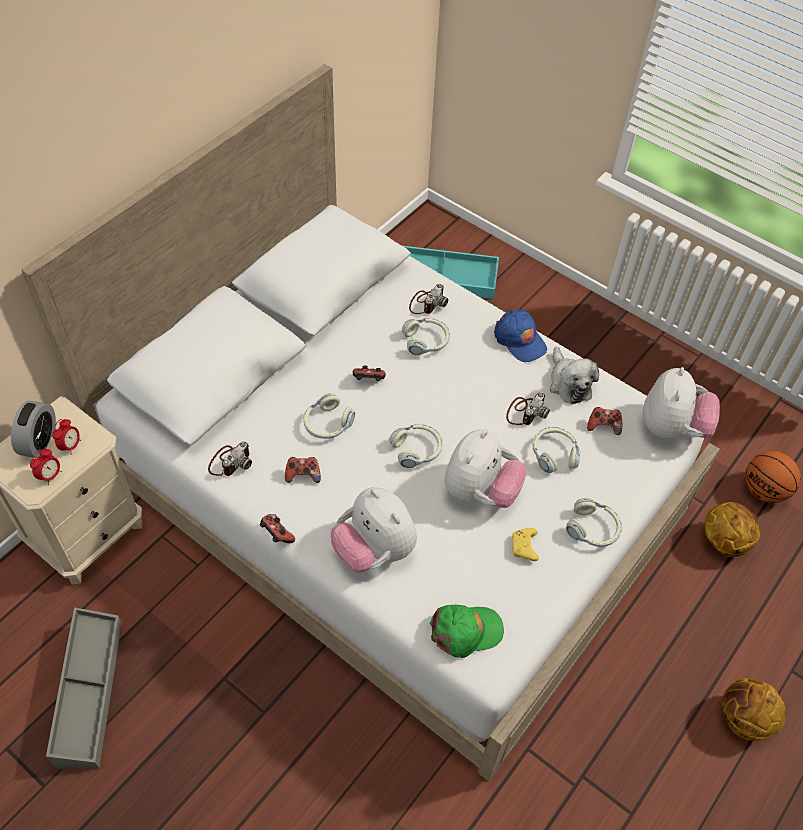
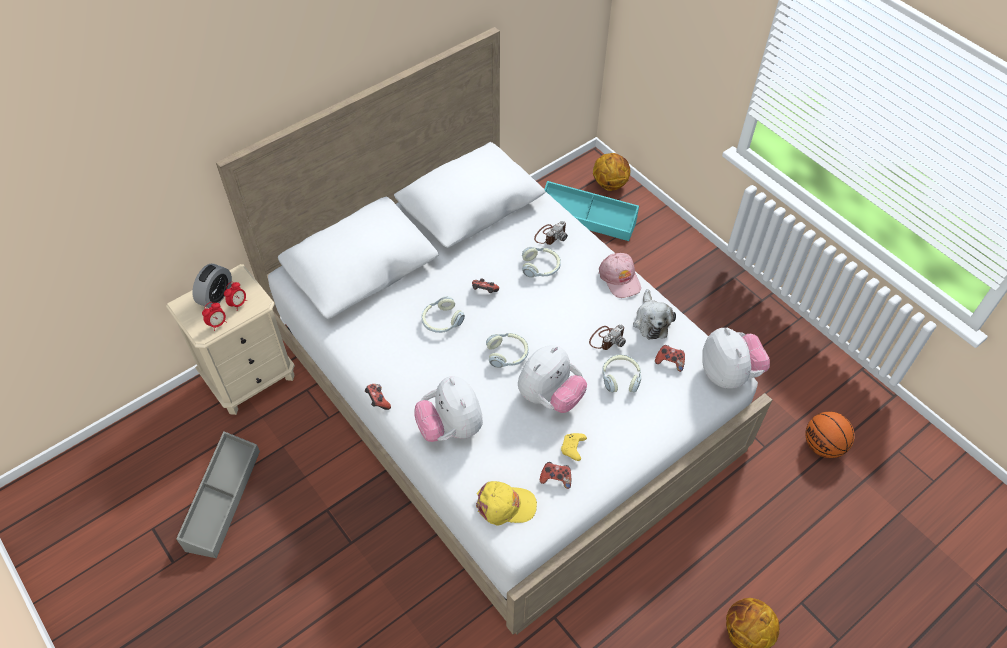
camera: 15 degrees right, 0 degrees up
camera [208,442,252,476] -> none
game controller [285,457,321,483] -> game controller moved to [540,462,571,489]
green cap [429,605,504,658] -> yellow cap [476,481,537,525]
blue cap [494,310,547,362] -> pink cap [599,253,641,298]
headphones [566,498,622,547] -> none
plush toy [643,367,720,439] -> plush toy turned 45 degrees counterclockwise [702,328,770,389]
basketball [704,502,760,557] -> basketball moved to [593,153,630,191]

